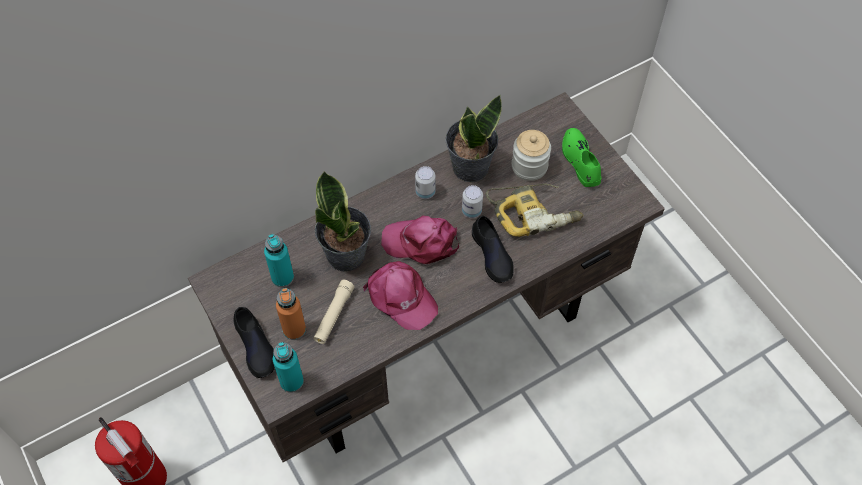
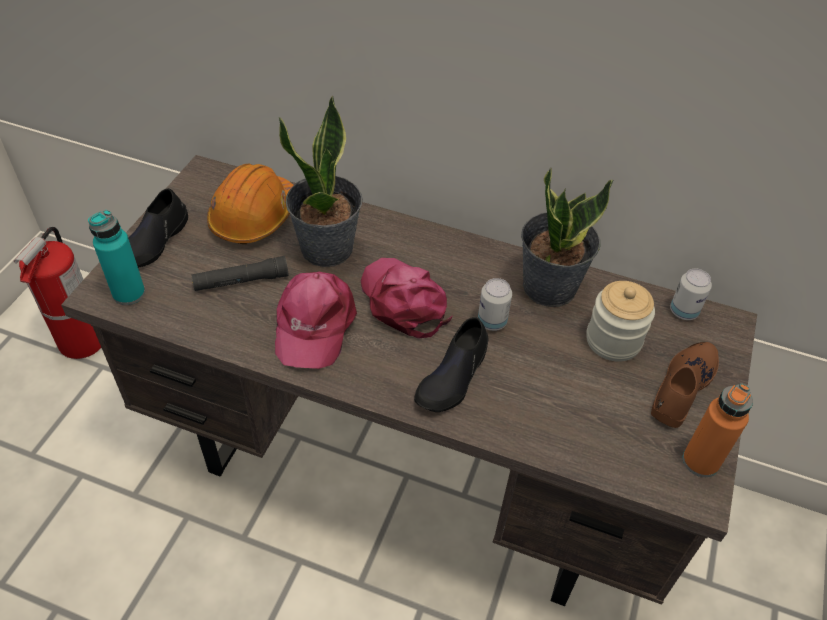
camera: 50 degrees right, 10 degrees down
turquoise bottle [264,234,294,287] -> orange hard hat [207,164,294,244]
orange bottle [276,288,306,340] -> orange bottle moved to [683,383,753,477]
beige flashlight [313,280,355,344] -> black flashlight [191,256,289,291]
can [415,166,436,199] -> can moved to [670,269,712,320]
power drill [486,184,583,237] -> none
green shoe [562,128,601,187] -> brown shoe [651,342,719,428]

